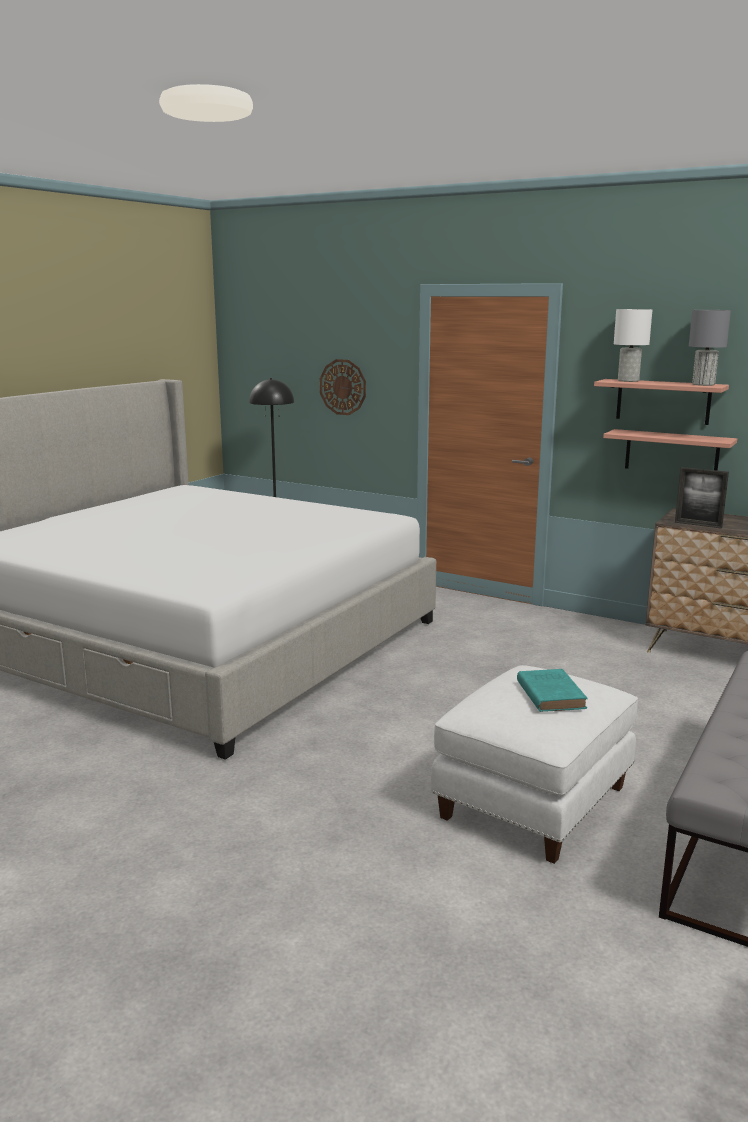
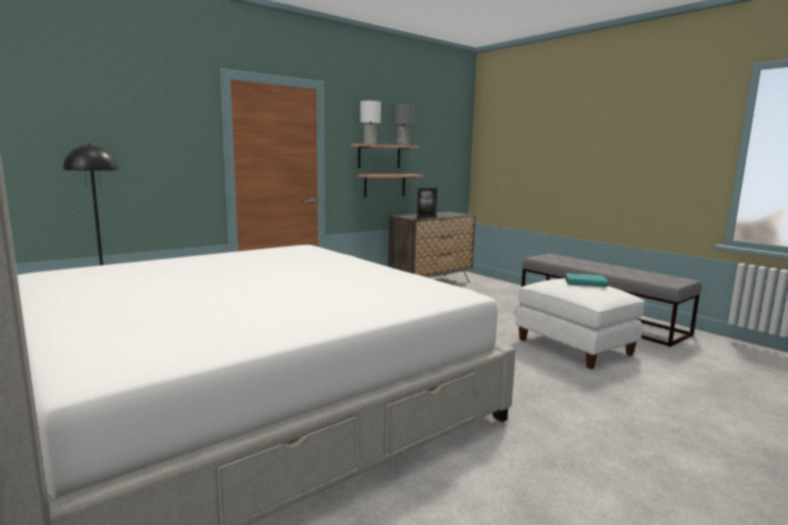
camera: 70 degrees left, 5 degrees down
wall clock [320,359,366,415] -> none

